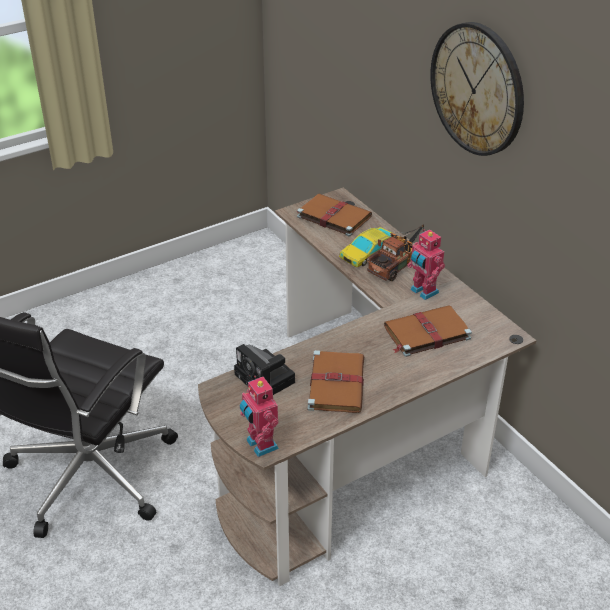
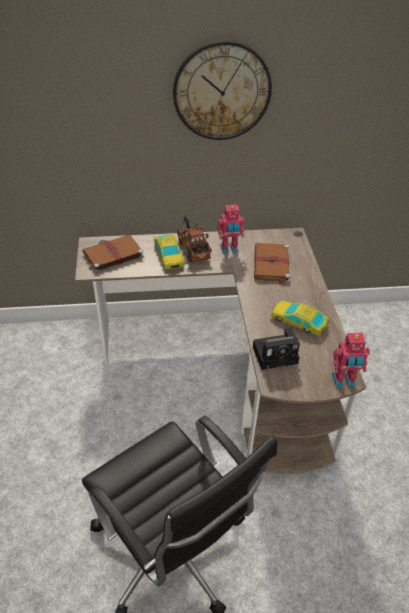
camera: 65 degrees left, 5 degrees up
brown book [307,350,364,413] -> toy car [271,301,329,337]

